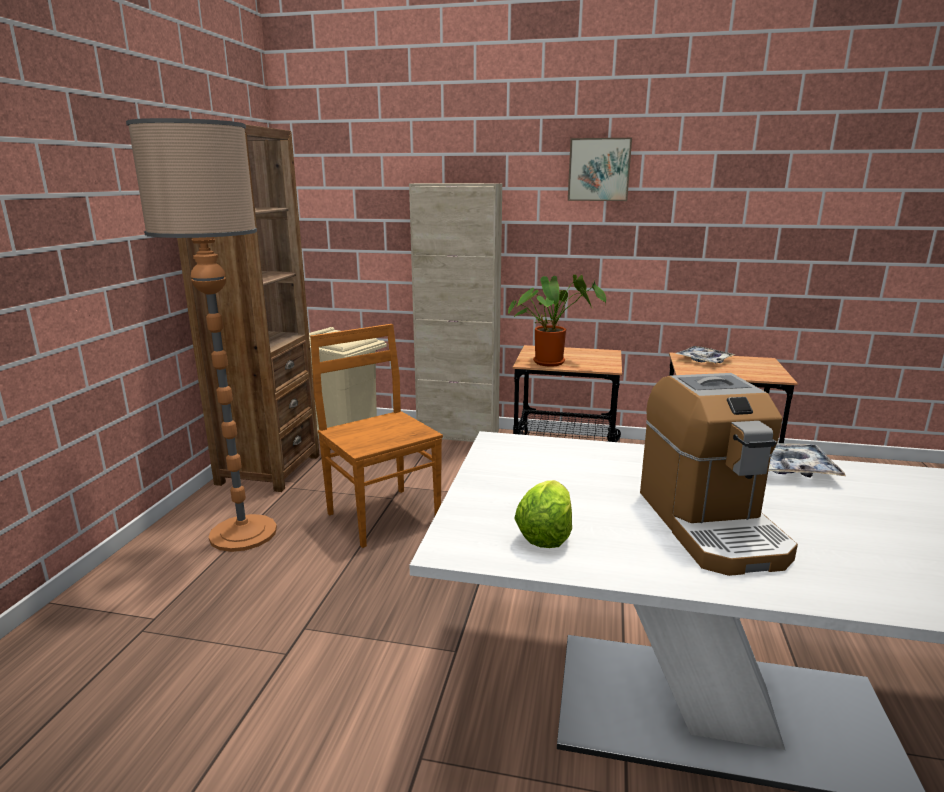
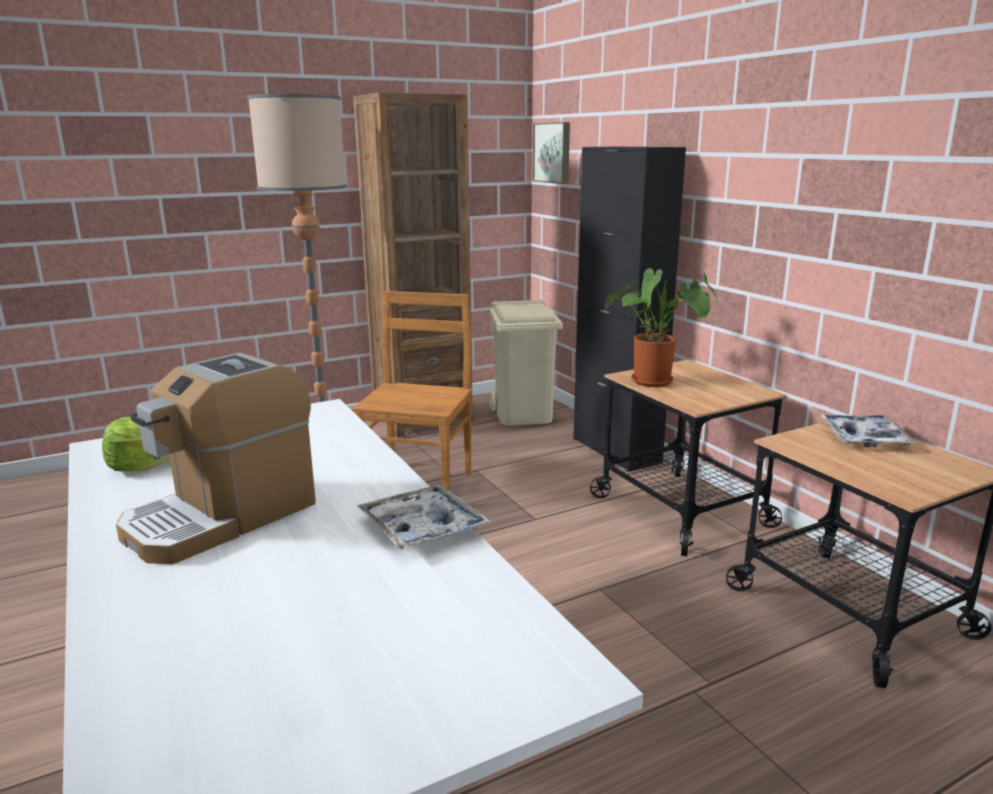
camera: 50 degrees right, 0 degrees up
beige cabinet [409,183,502,442] -> black cabinet [573,146,686,472]
picture [568,138,632,201] -> picture moved to [532,122,570,184]

